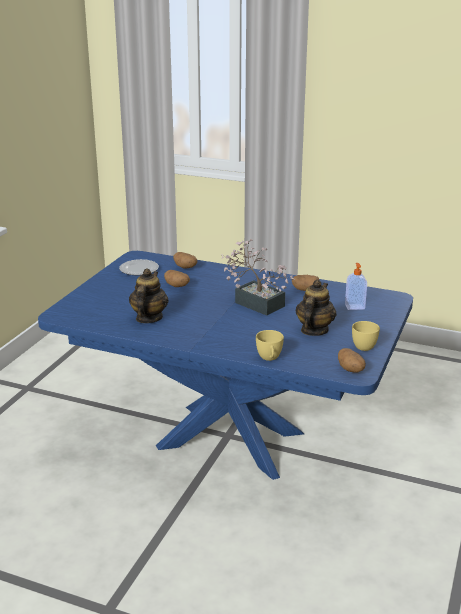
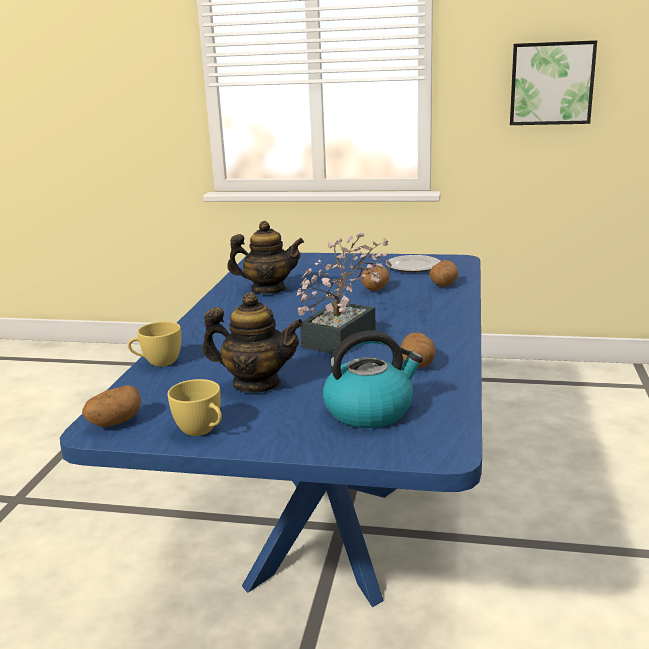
camera: 80 degrees right, 5 degrees down
soap dispenser [345,263,367,310] -> kettle [323,331,423,428]
none -> picture [510,40,597,125]

